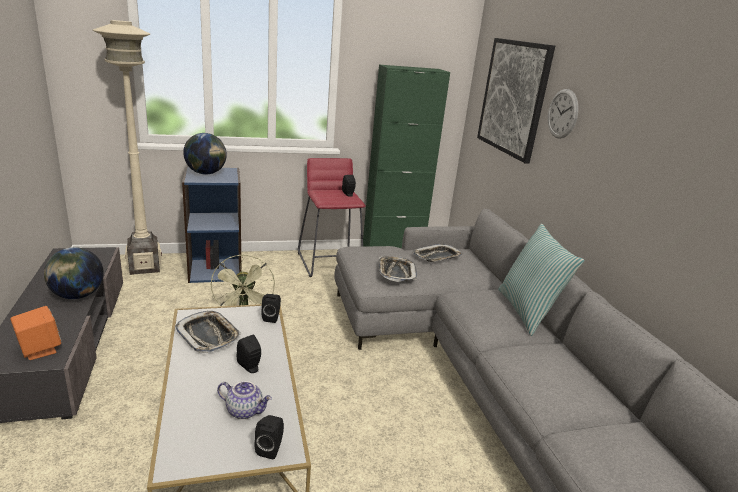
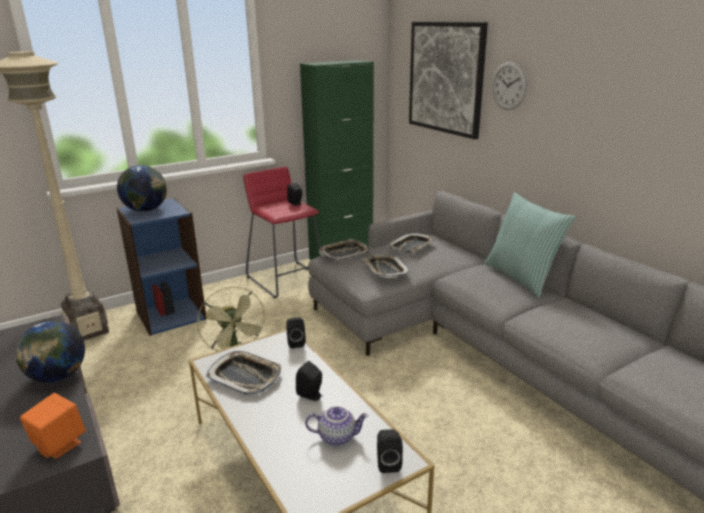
camera: 15 degrees left, 0 degrees up
none -> tray [319,239,371,261]

